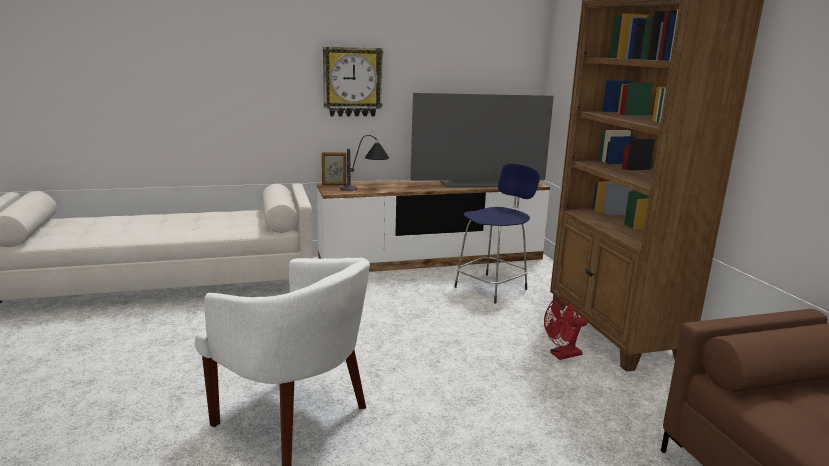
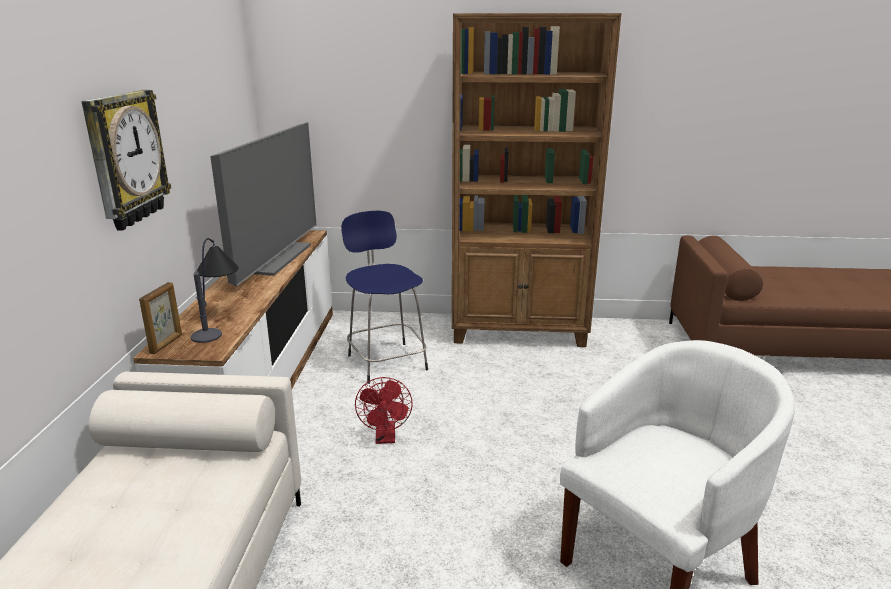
camera: 70 degrees left, 5 degrees up
red fan [544,297,588,360] -> red fan moved to [355,377,413,444]

